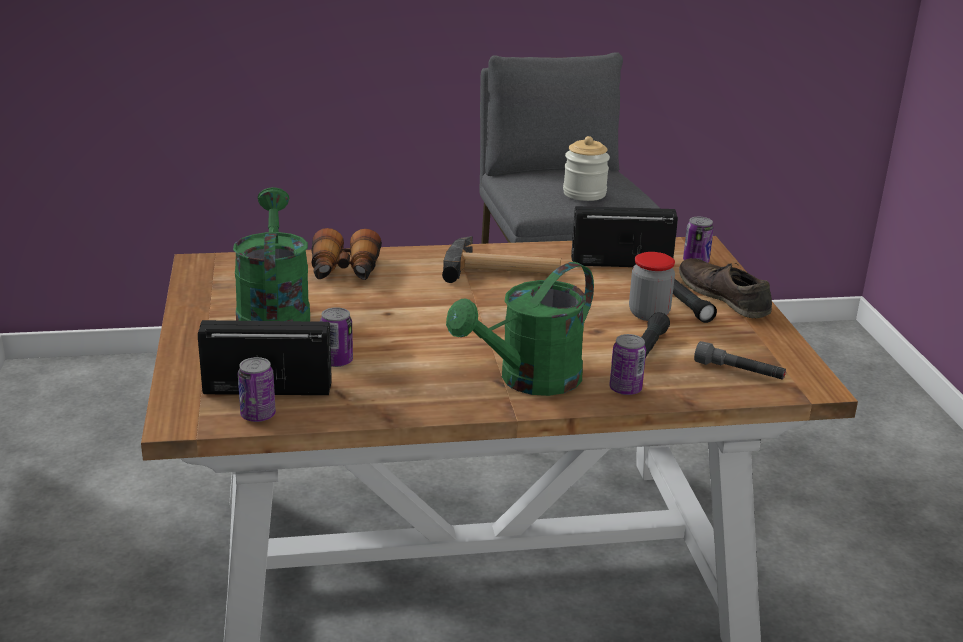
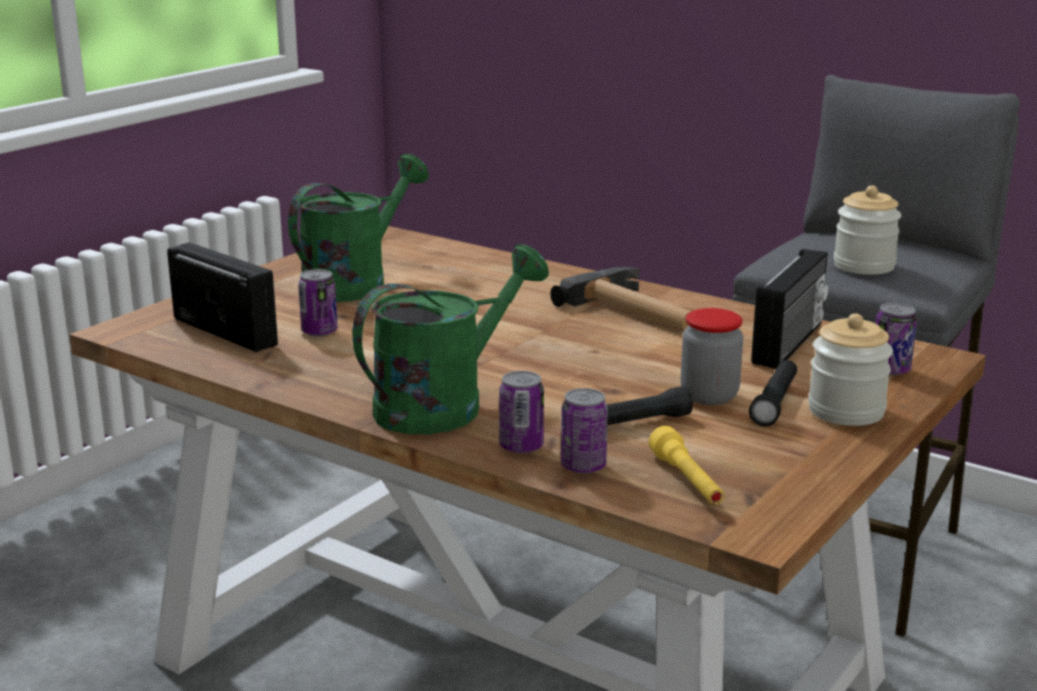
camera: 45 degrees right, 5 degrees down
can [238,357,276,422] -> can moved to [561,388,608,474]
binoculars [311,228,382,280] -> none
green watering can [446,262,594,396] -> green watering can turned 135 degrees clockwise [352,244,549,434]
radio [571,206,678,267] -> radio turned 75 degrees clockwise [751,249,828,369]
brown shoe [679,258,772,318] -> jar [808,313,893,426]
grey flashlight [694,341,786,380] -> yellow flashlight [649,426,724,505]

